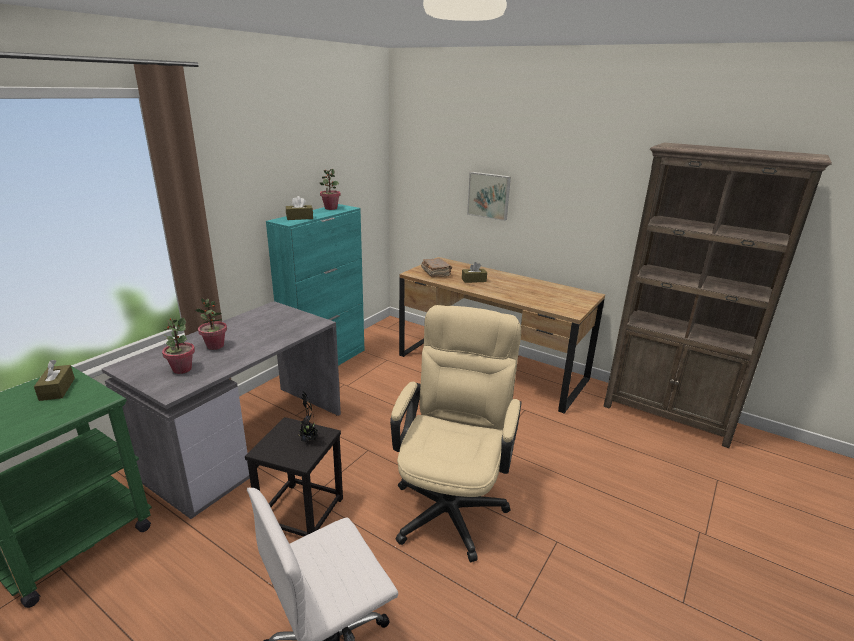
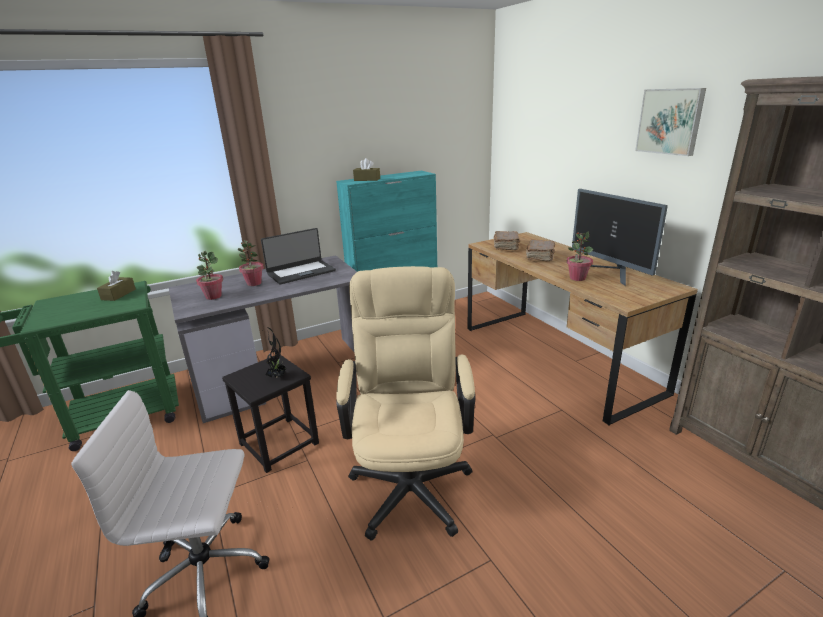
camera: 30 degrees right, 0 degrees up
potted plant [319,169,341,210] -> potted plant moved to [566,232,593,281]
beige office chair [390,305,521,562] -> beige office chair turned 45 degrees counterclockwise [336,266,475,541]
brown tissue box [462,262,487,283] -> brown book [526,239,555,261]
picture [467,172,511,221] -> picture moved to [635,88,706,156]
none -> laptop [261,228,336,285]
none -> monitor [572,189,668,286]

